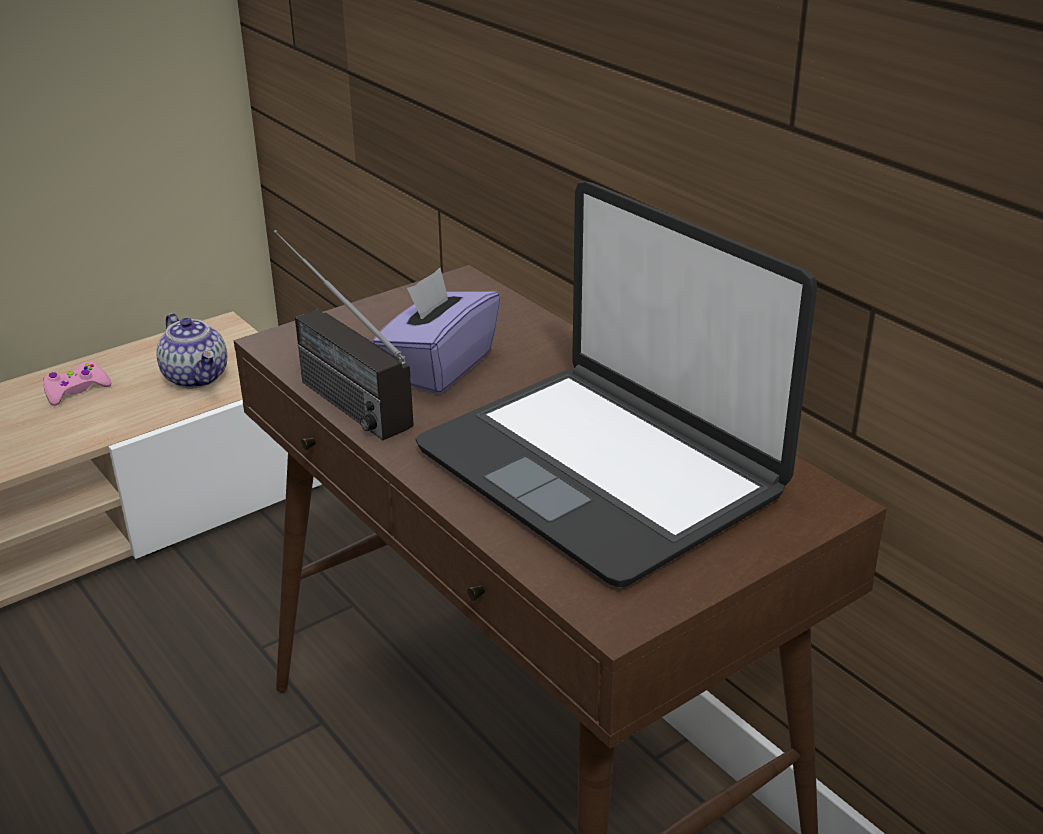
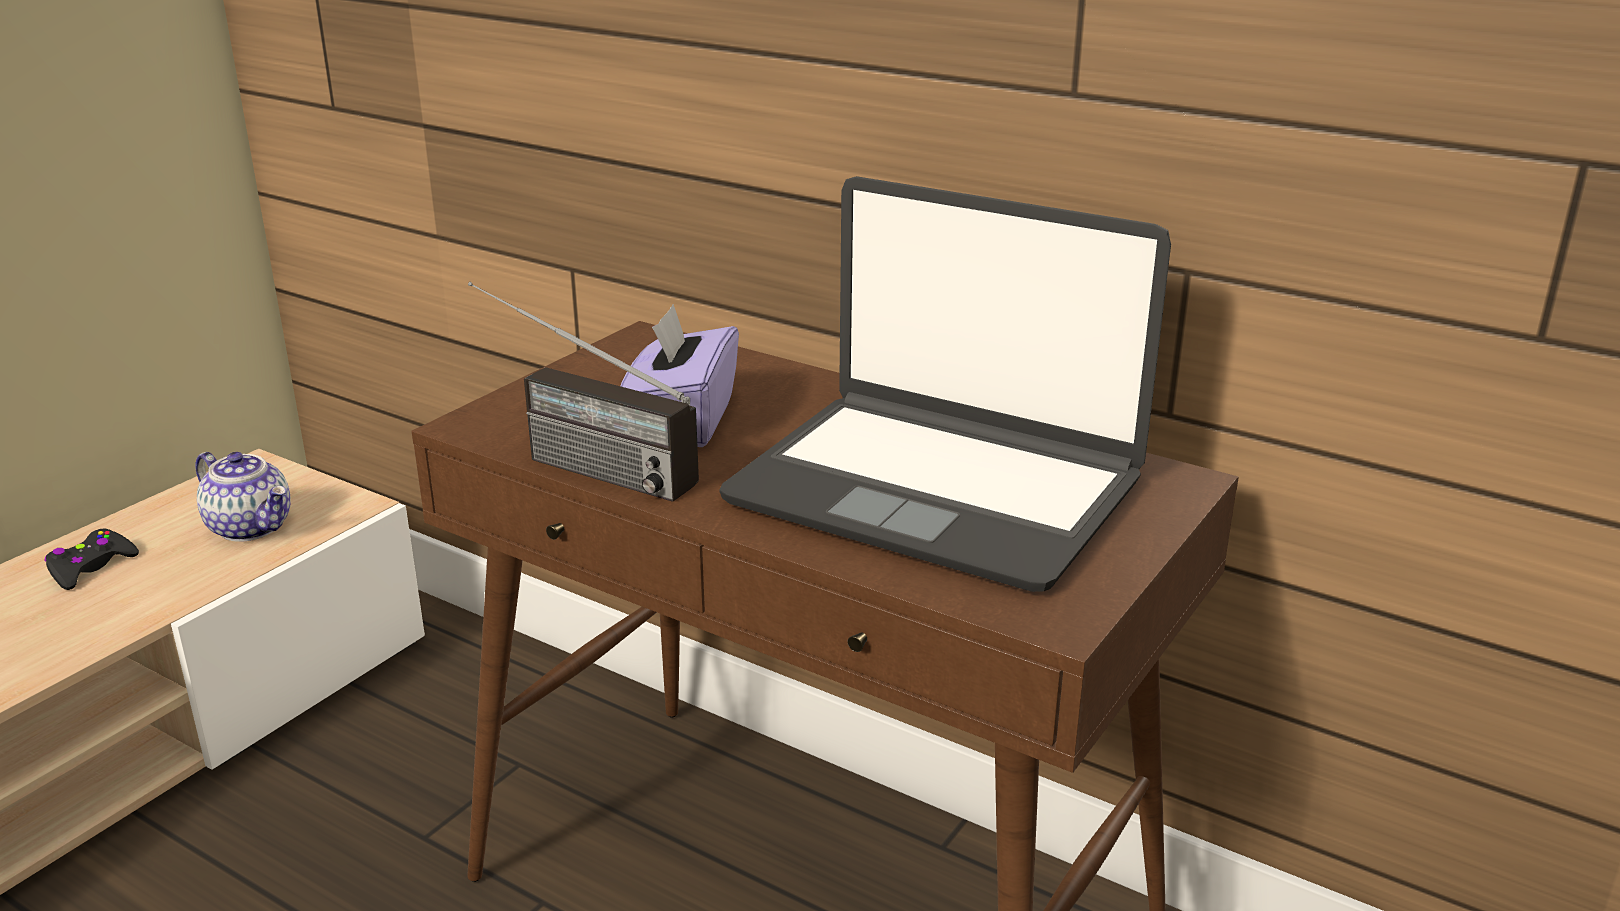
camera: 20 degrees left, 5 degrees down
pink game controller [43,362,112,406] -> black game controller [44,528,139,590]

